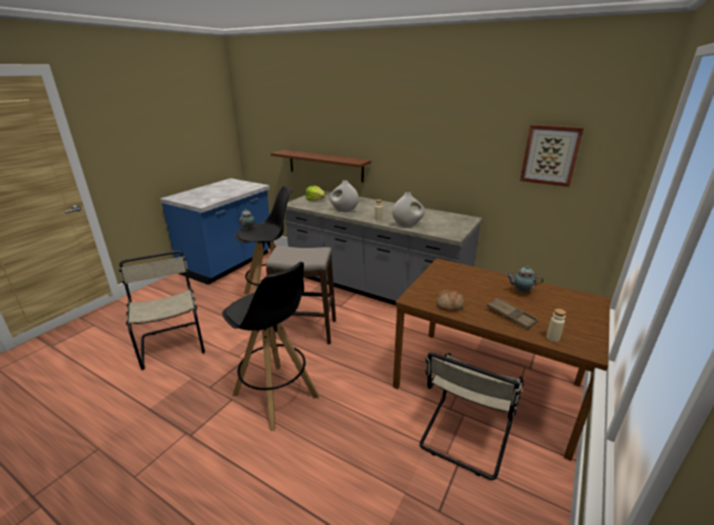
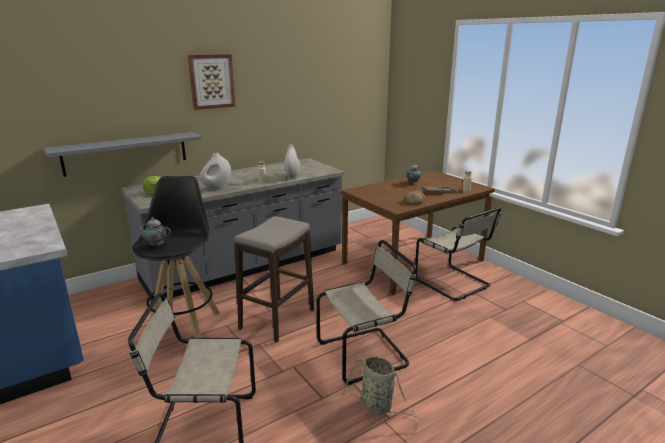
camera: 65 degrees left, 5 degrees down
black stool [222,262,319,431] -> beige chair [317,240,416,385]
brown shelf [271,150,371,182] -> grey shelf [44,132,202,177]
picture [520,125,584,187] -> picture moved to [188,54,235,110]
none -> basket [341,356,424,421]

